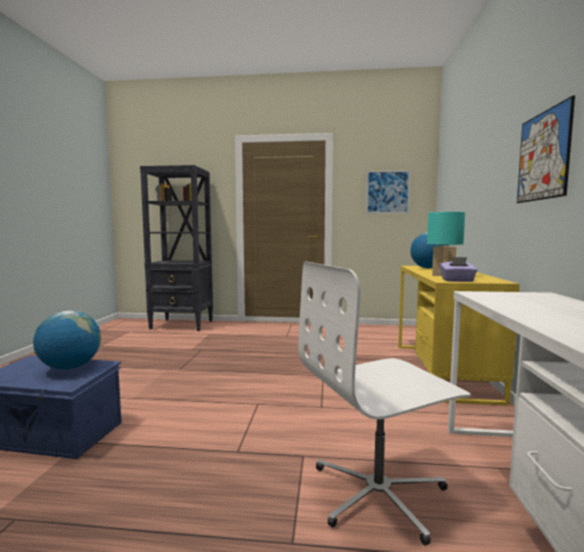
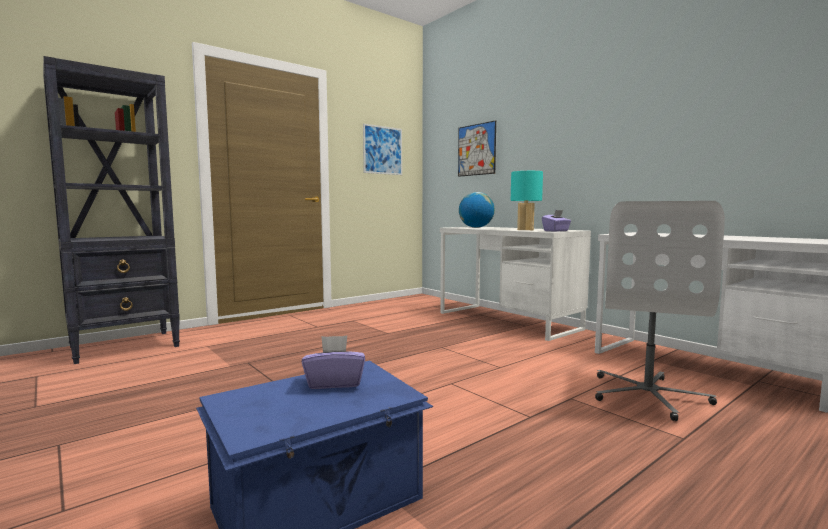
camera: 45 degrees left, 0 degrees up
globe [33,310,101,370] -> purple tissue box [302,335,365,389]
yellow desk [398,266,520,406] -> white desk [440,227,591,341]
picture [517,96,575,203] -> picture moved to [458,120,496,177]

